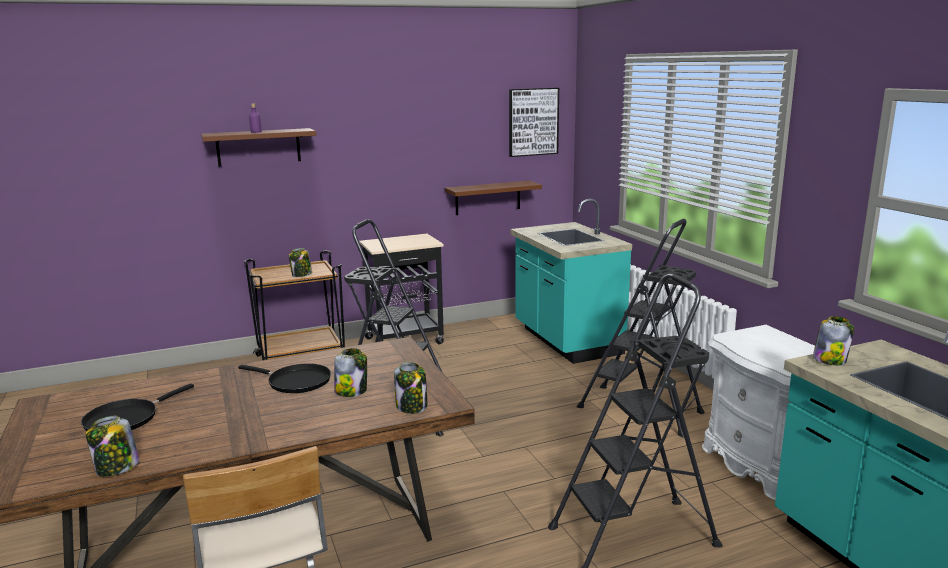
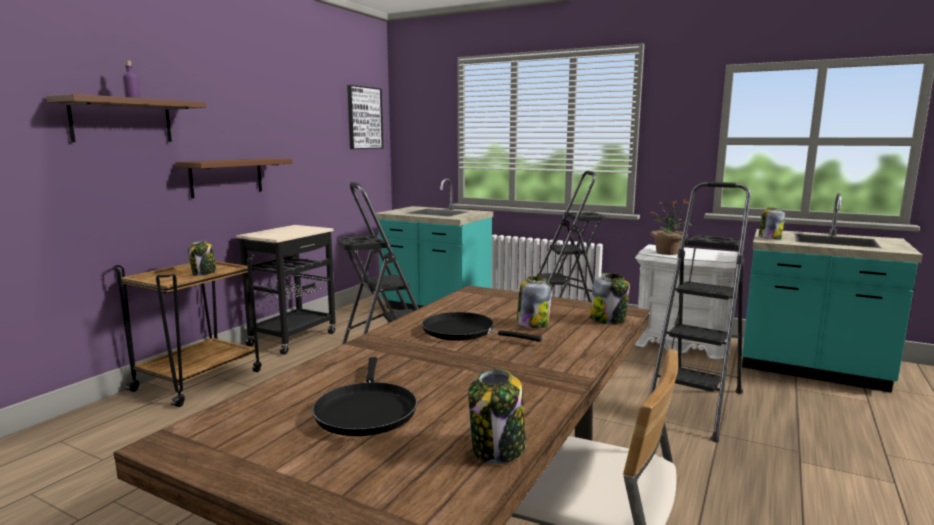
camera: 40 degrees left, 5 degrees down
black frying pan [238,363,331,393] -> black frying pan turned 135 degrees counterclockwise [422,312,542,342]
brown shelf [445,181,542,215] -> brown shelf moved to [175,158,293,198]
none -> potted plant [650,199,692,255]

